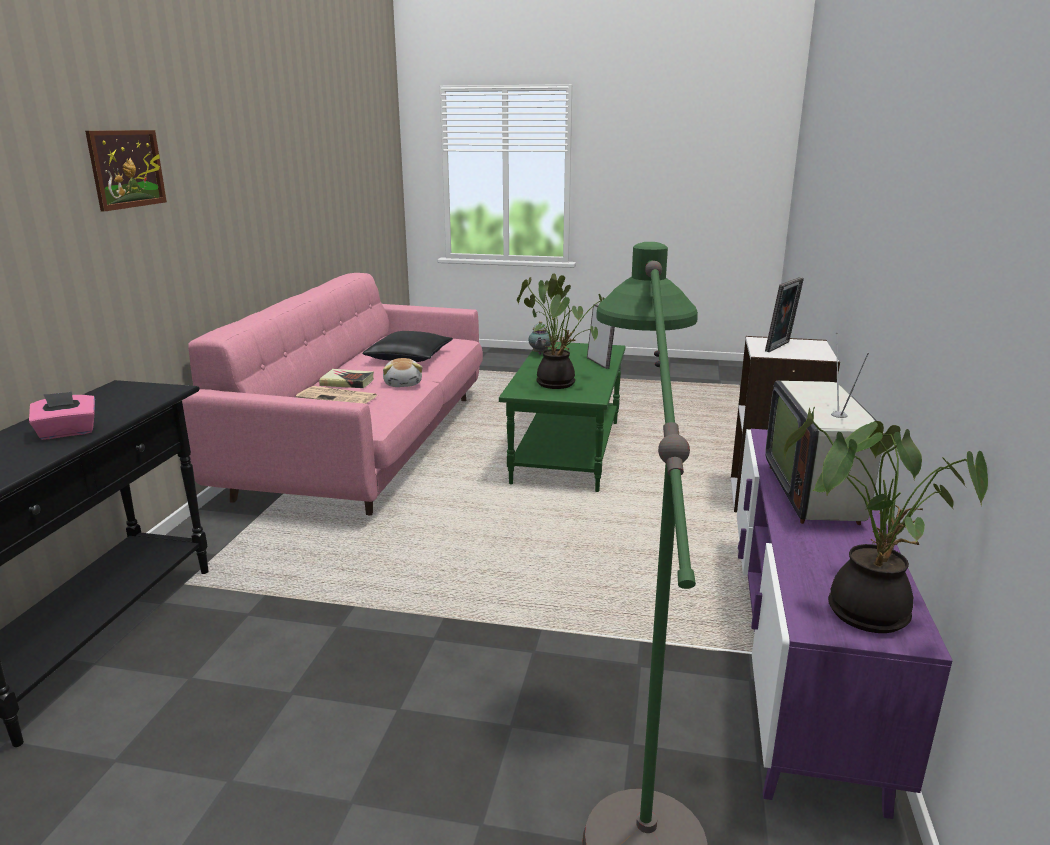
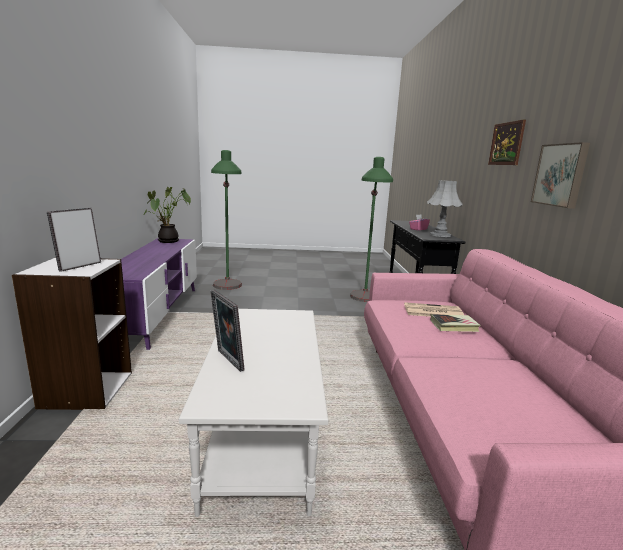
camera: 165 degrees right, 5 degrees down
black pillow [363,331,453,362] -> none
plush toy [383,358,422,387] -> none
green coffee table [499,342,626,492] -> white coffee table [179,309,328,517]
potted plant [517,273,605,389] -> none
teapot [528,321,552,355] -> none
television [766,332,884,525] -> none
none -> green floor lamp [350,157,393,302]
none -> grey table lamp [427,180,462,237]
none -> picture [531,142,590,209]

